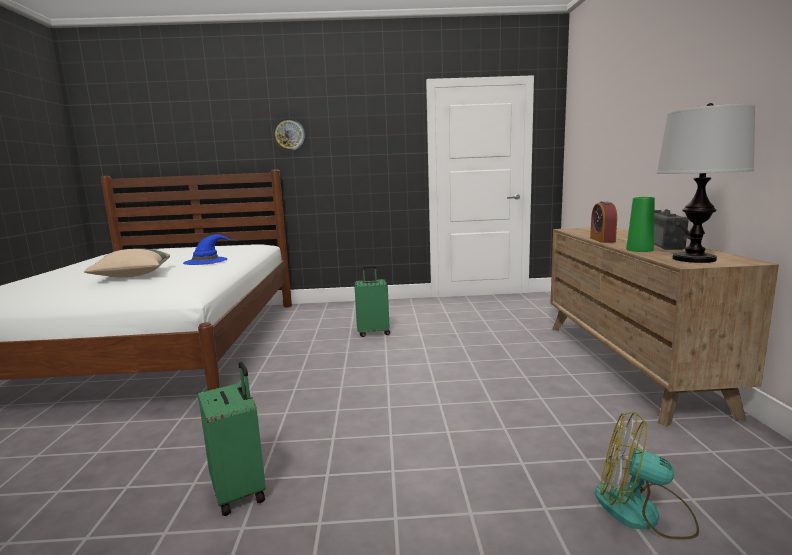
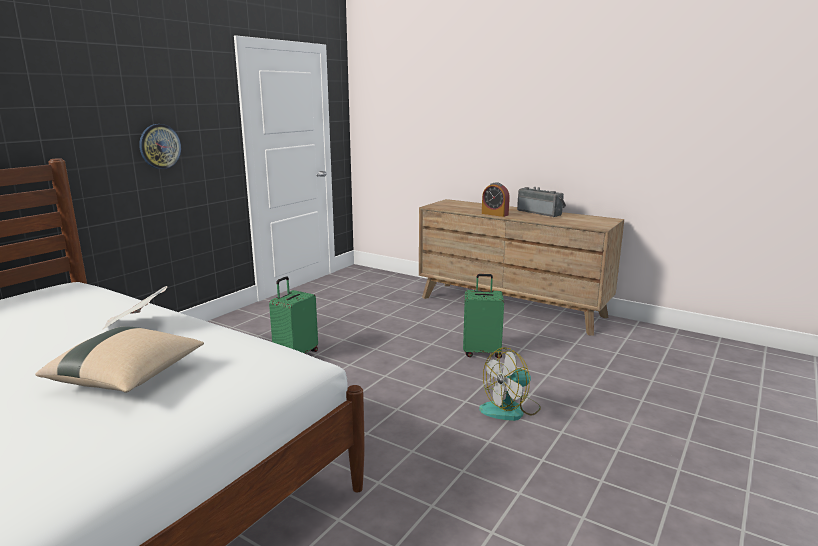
camera: 55 degrees left, 5 degrees up
blue hat [183,234,235,265] -> newspaper [102,286,168,330]
green suitcase [198,362,266,516] -> green suitcase moved to [463,274,504,359]
wall clock [273,118,305,151] -> wall clock moved to [139,124,181,169]
fan [595,412,699,540] -> fan moved to [479,347,541,421]
green vase [626,197,655,252] -> none
table lamp [657,103,755,263] -> none

